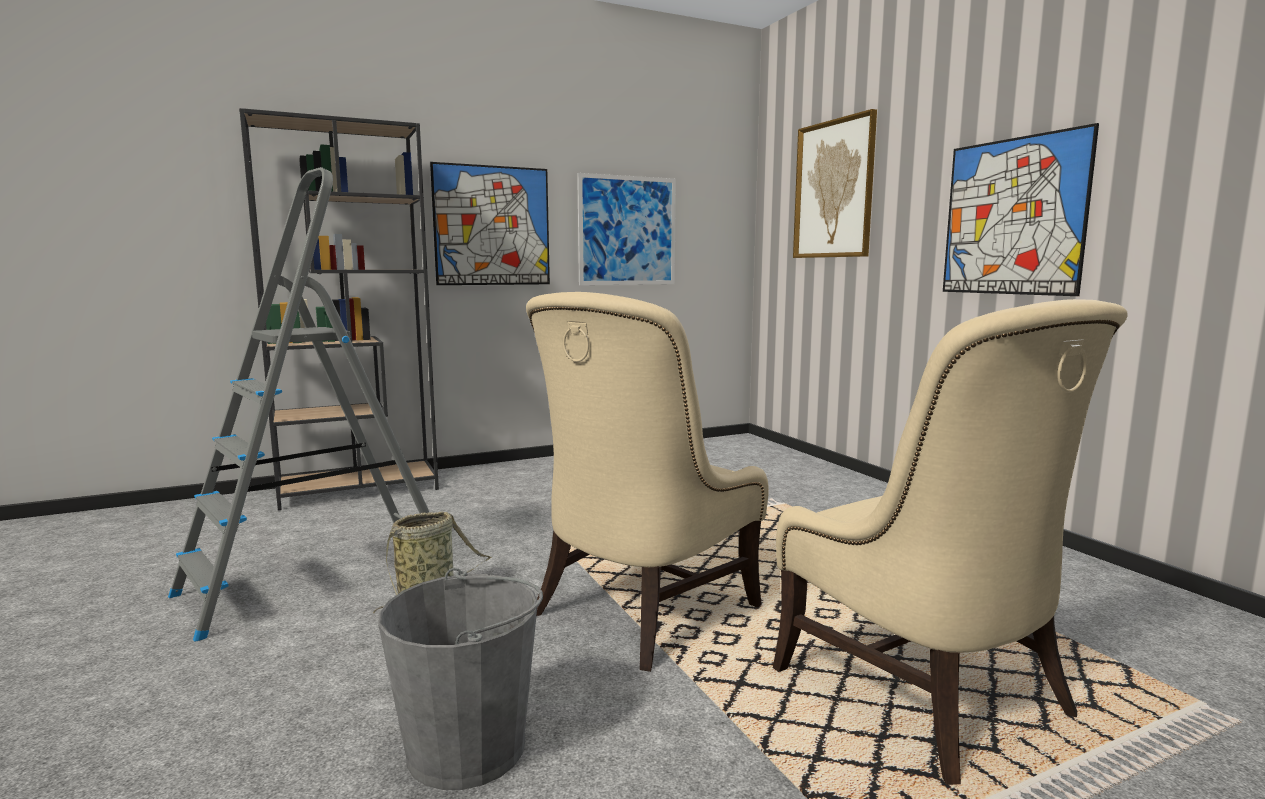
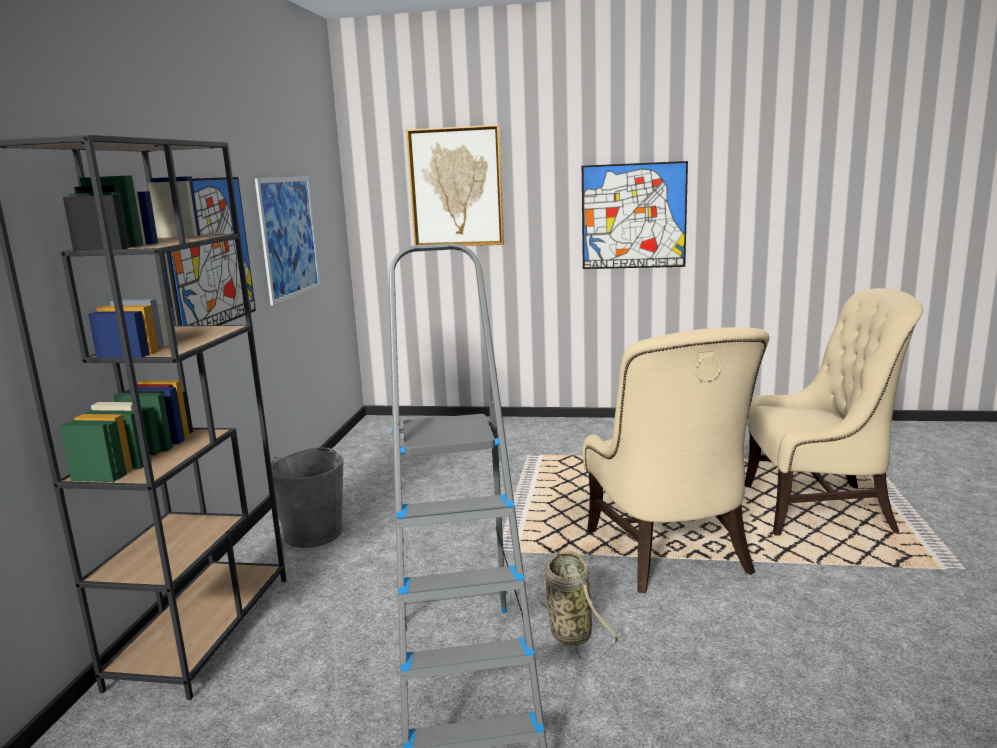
camera: 55 degrees left, 5 degrees up
grey bucket [378,568,543,790] -> grey bucket moved to [271,448,343,548]

